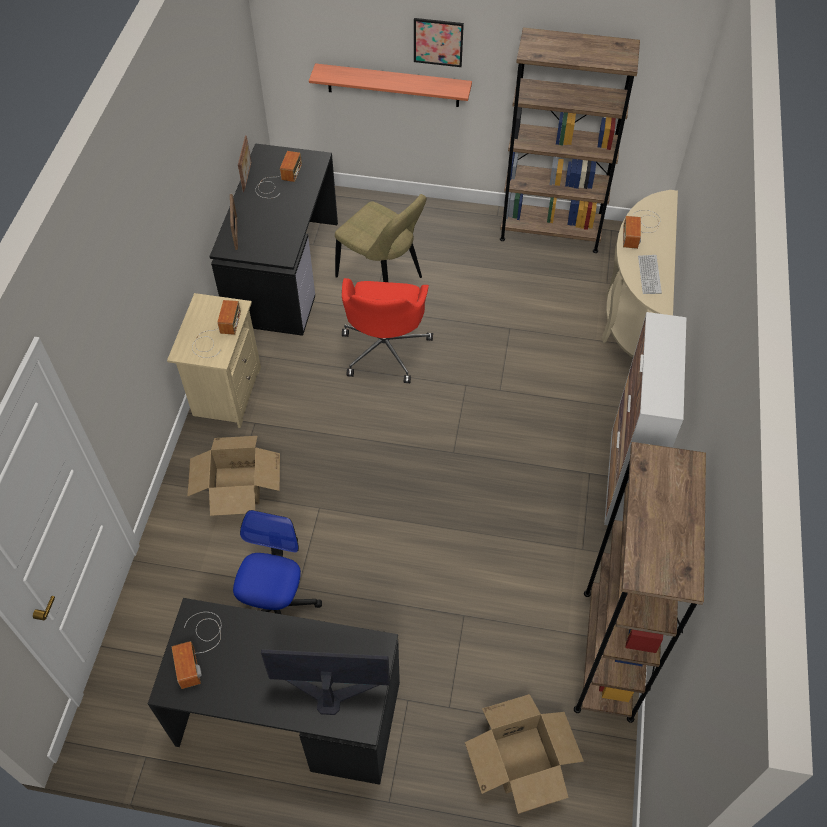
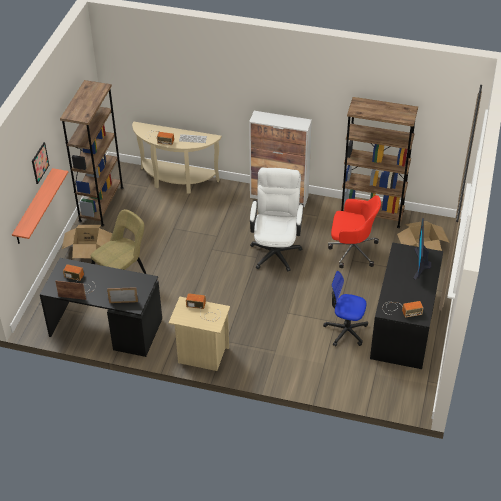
camera: 85 degrees left, 10 degrees down
cardboard box [187,436,280,516] -> cardboard box moved to [62,225,112,258]
red office chair [342,278,433,383] -> red office chair moved to [328,195,381,268]
none -> white office chair [250,168,304,271]

